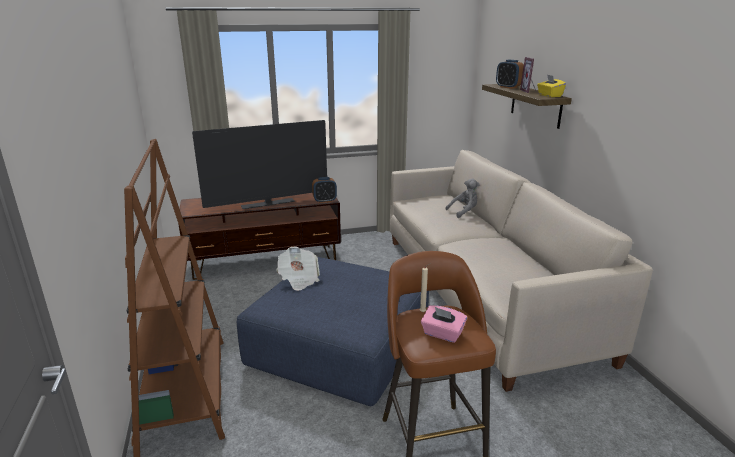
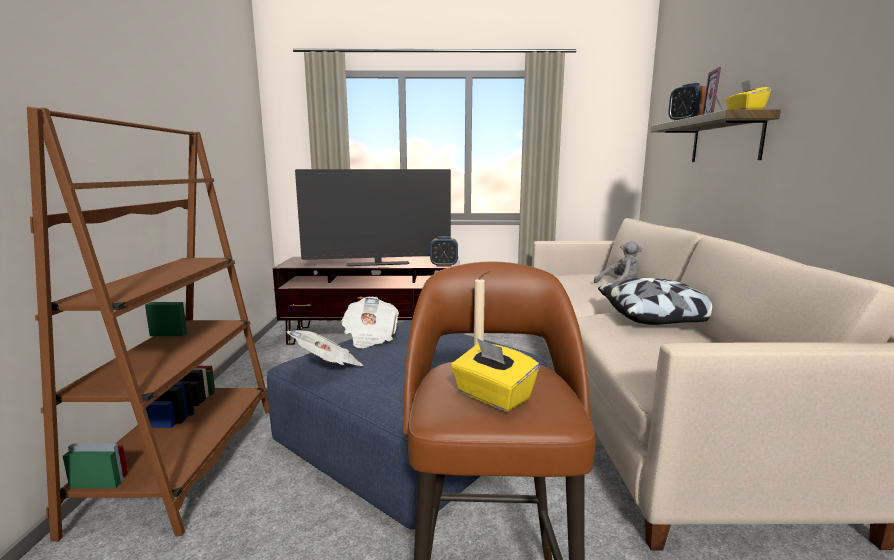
camera: 15 degrees right, 10 degrees down
pink tissue box [421,305,467,343] -> yellow tissue box [451,338,539,412]
none -> newspaper [286,330,364,366]
none -> pillow [598,278,712,325]

